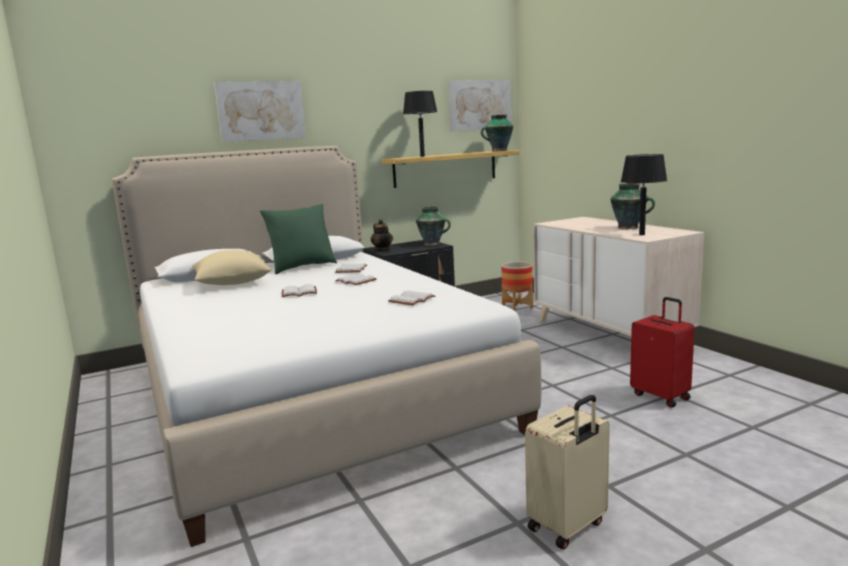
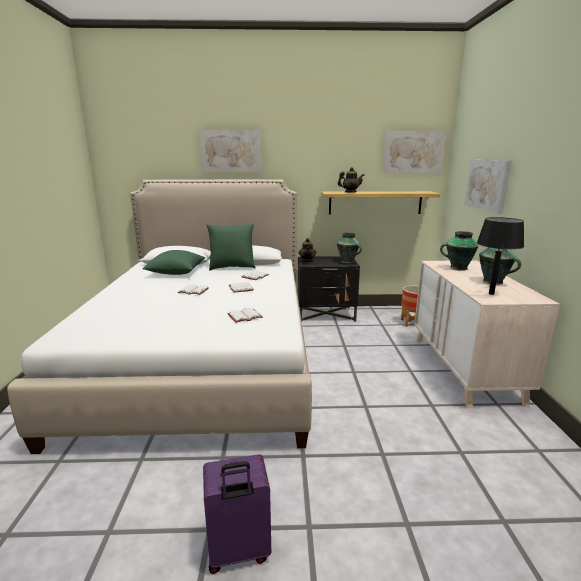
camera: 25 degrees right, 5 degrees up
beige pillow [192,250,272,285] -> green pillow [143,250,205,275]
black table lamp [403,91,437,157] -> teapot [338,167,364,192]
vase [481,115,513,151] -> vase moved to [440,231,478,271]
beige suitcase [525,395,610,550] -> purple suitcase [203,454,271,574]
red suitcase [630,297,695,408] -> none
none -> picture [464,160,512,214]

